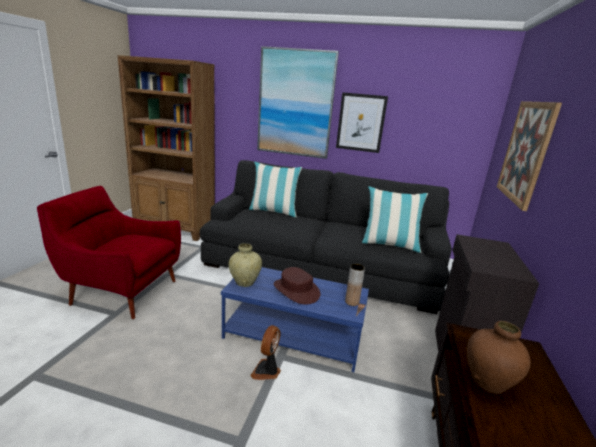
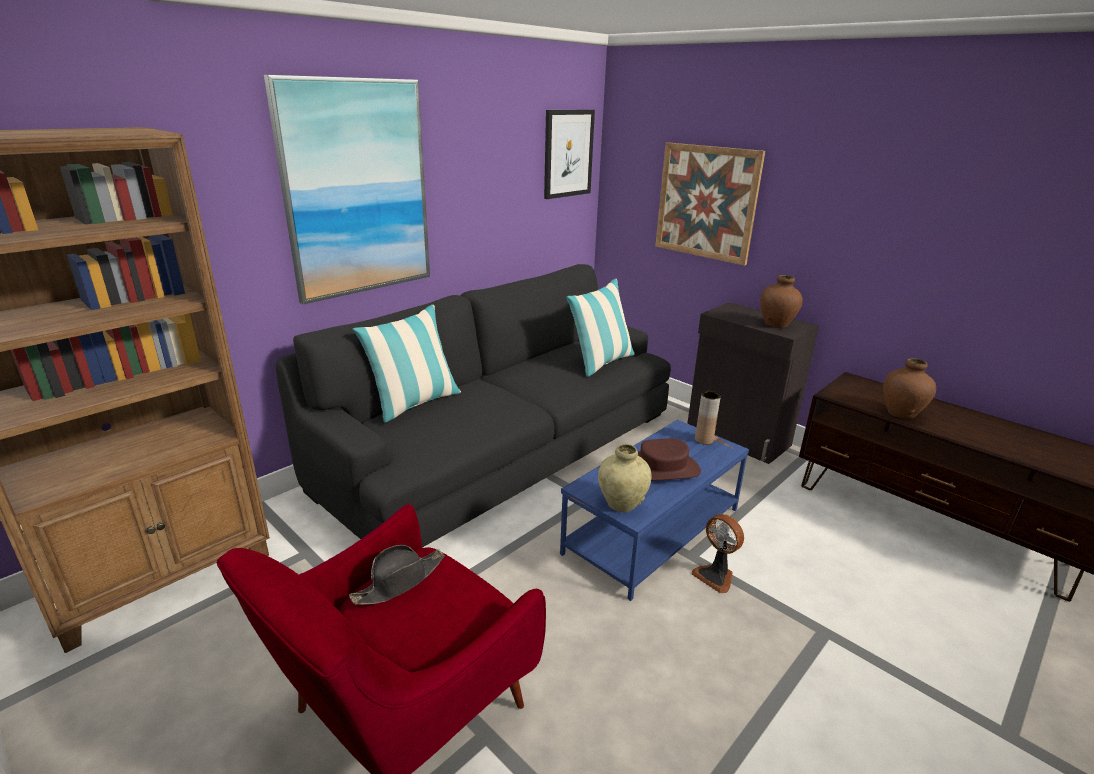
camera: 60 degrees left, 5 degrees up
picture [336,92,388,153] -> picture moved to [544,110,595,199]
none -> black hat [349,545,445,605]
none -> brown vase [760,275,803,328]

